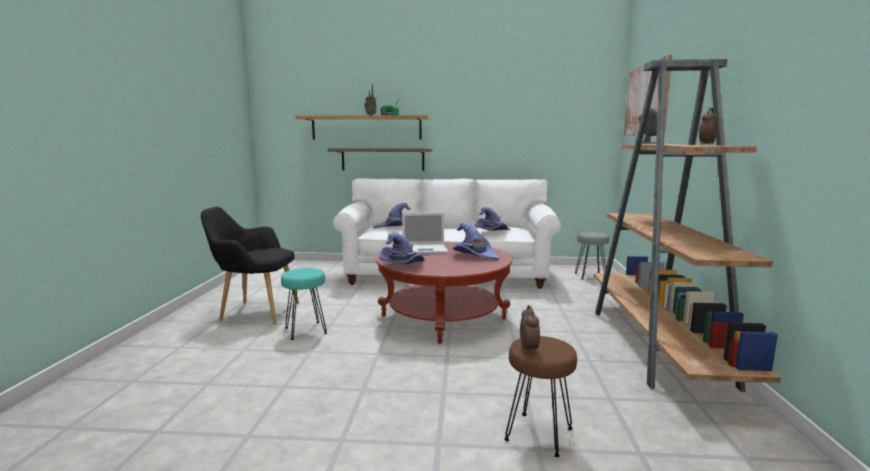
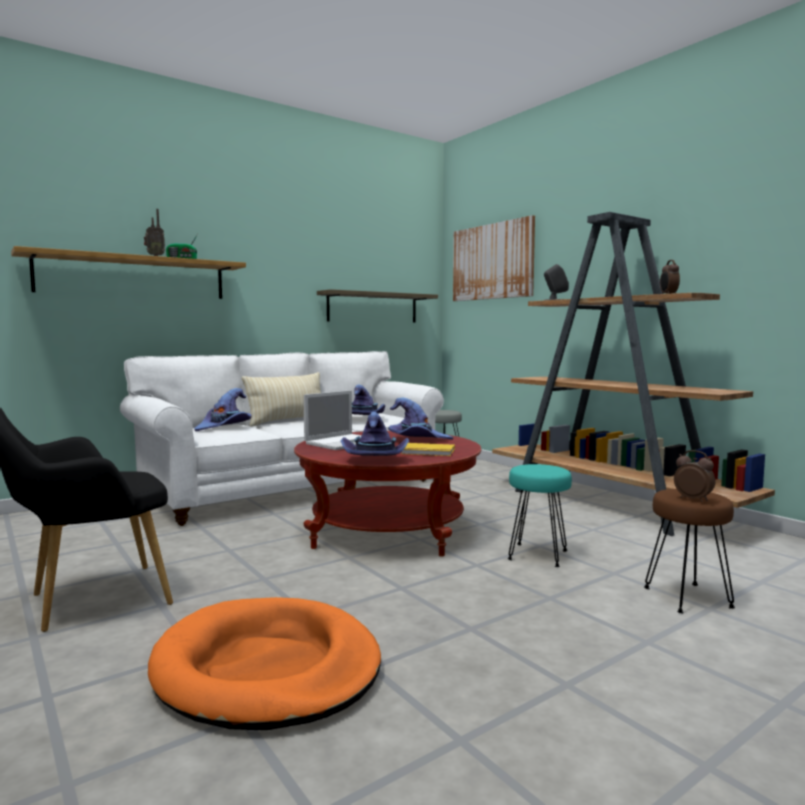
camera: 40 degrees left, 5 degrees down
turquoise stool [281,268,327,340] -> turquoise stool moved to [508,464,572,567]
shelf [328,148,433,171] -> shelf moved to [317,289,438,323]
none -> orange dog bed [148,597,381,730]
none -> beige pillow [242,372,321,426]
none -> yellow book [401,443,455,456]

